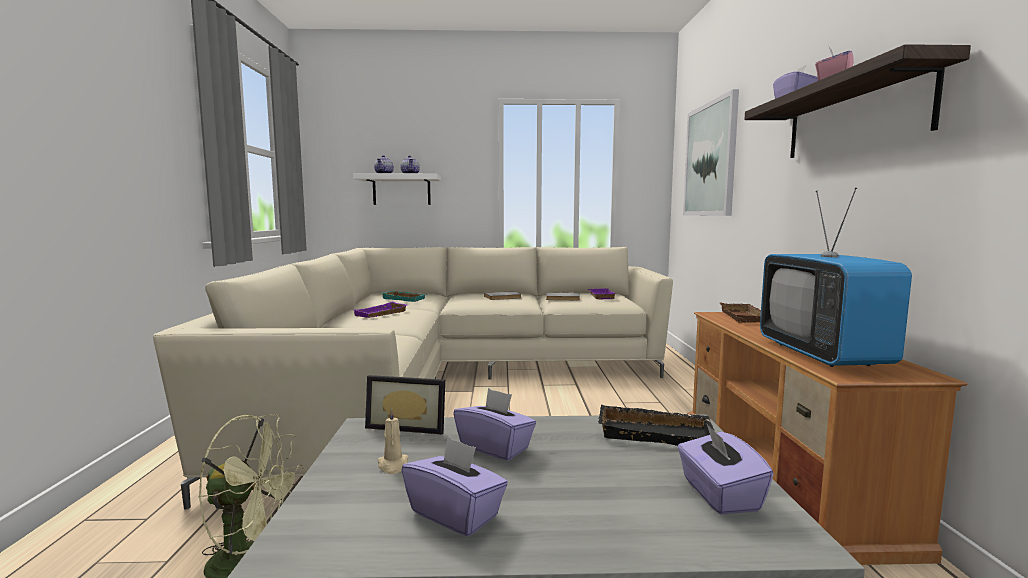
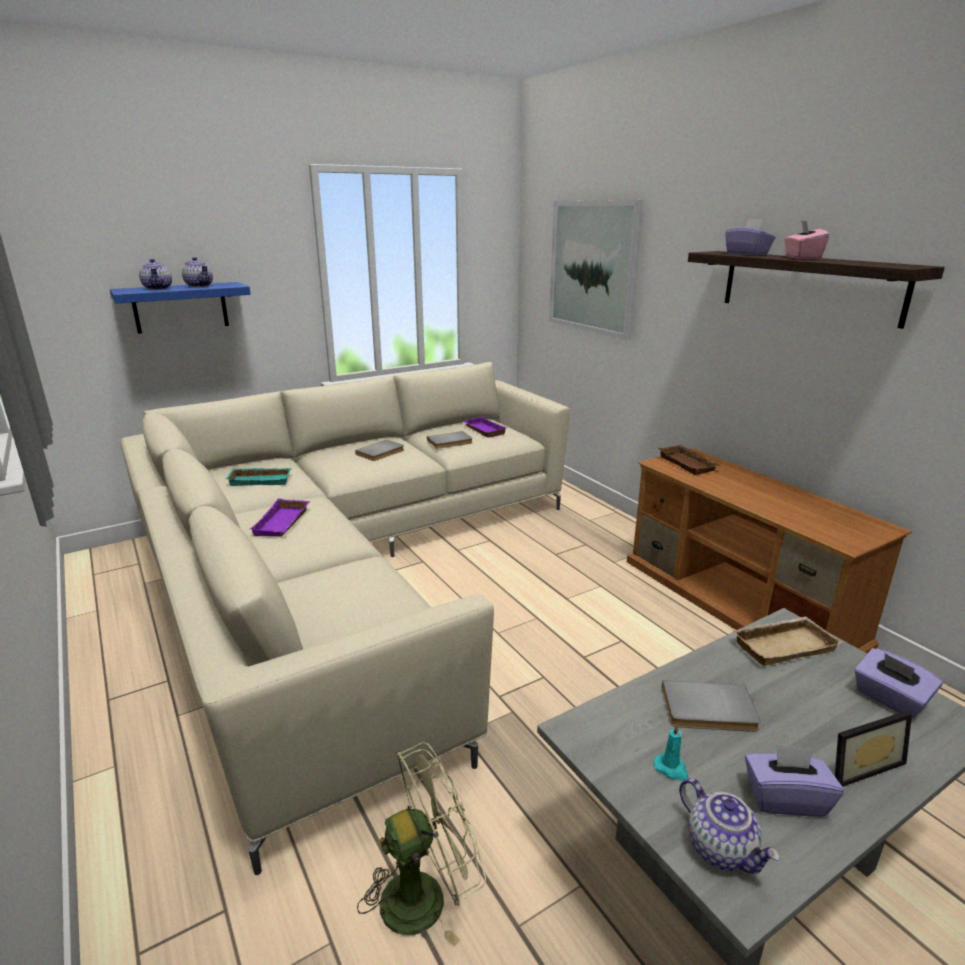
camera: 30 degrees left, 15 degrees up
white shelf [353,173,441,205] -> blue shelf [110,282,251,334]
picture frame [365,375,445,434] -> picture frame moved to [835,711,912,787]
beige candle [378,407,409,474] -> turquoise candle [654,724,688,781]
purple tissue box [453,388,536,461] -> grey book [662,680,761,732]
black tray [598,405,714,446] -> beige tray [731,617,842,666]
television [760,187,912,367] -> none
none -> teapot [679,778,780,874]

